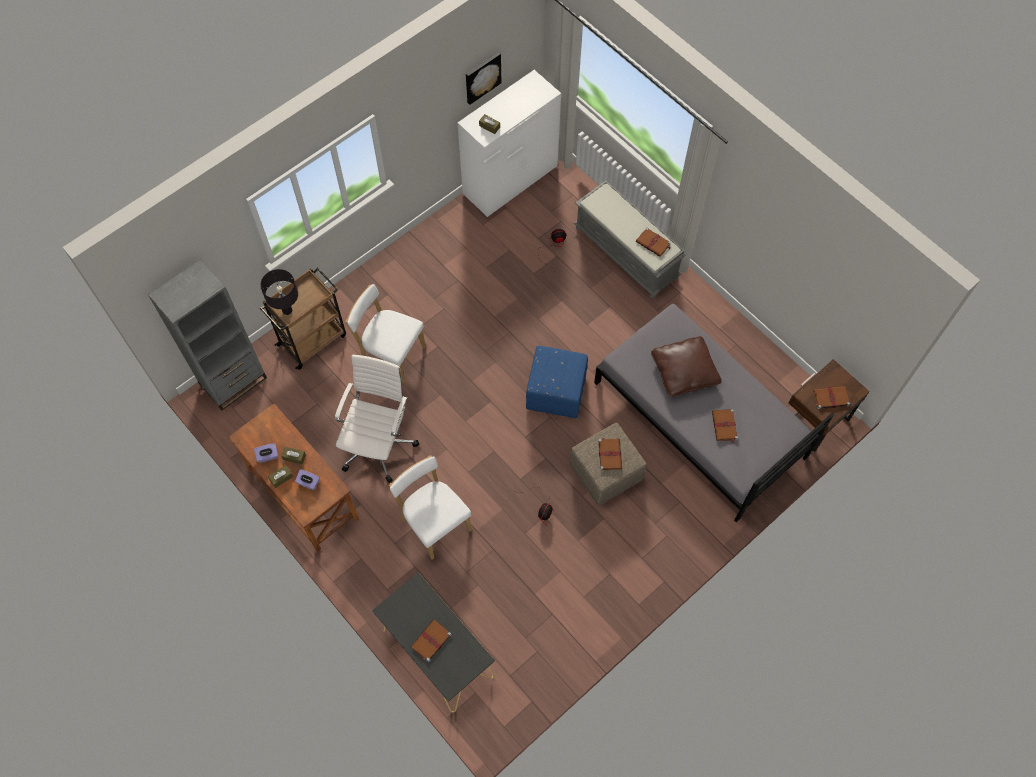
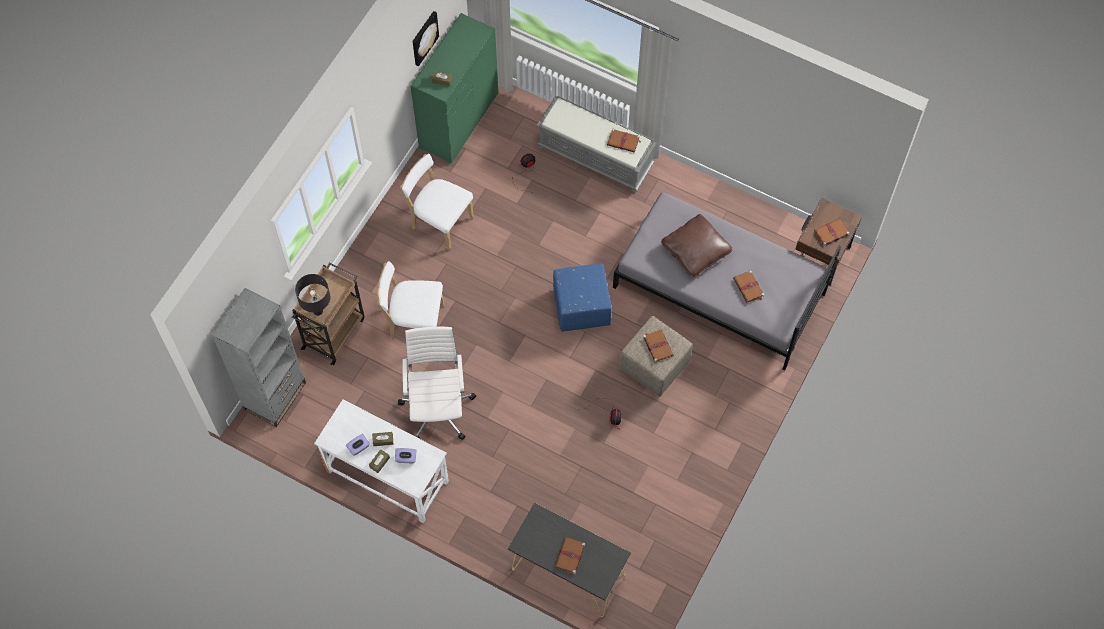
camera: 20 degrees left, 0 degrees up
brown desk [228,403,359,552] -> white desk [314,399,449,523]
white chair [389,455,472,559] -> white chair moved to [400,154,474,250]
white dresser [458,70,561,217] -> green dresser [411,13,498,163]

